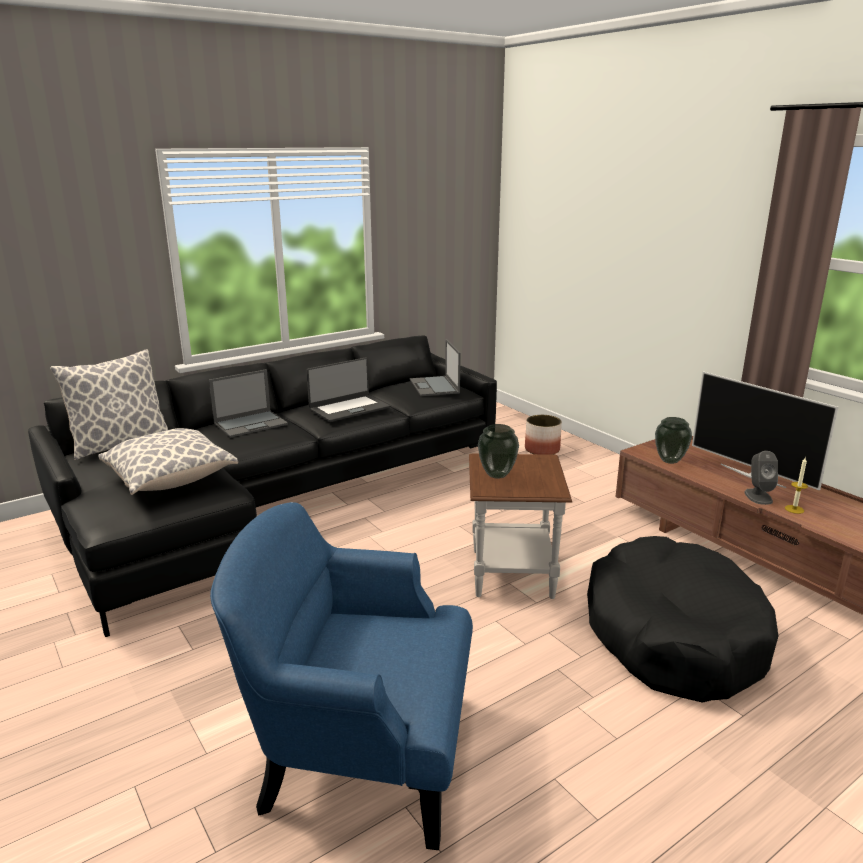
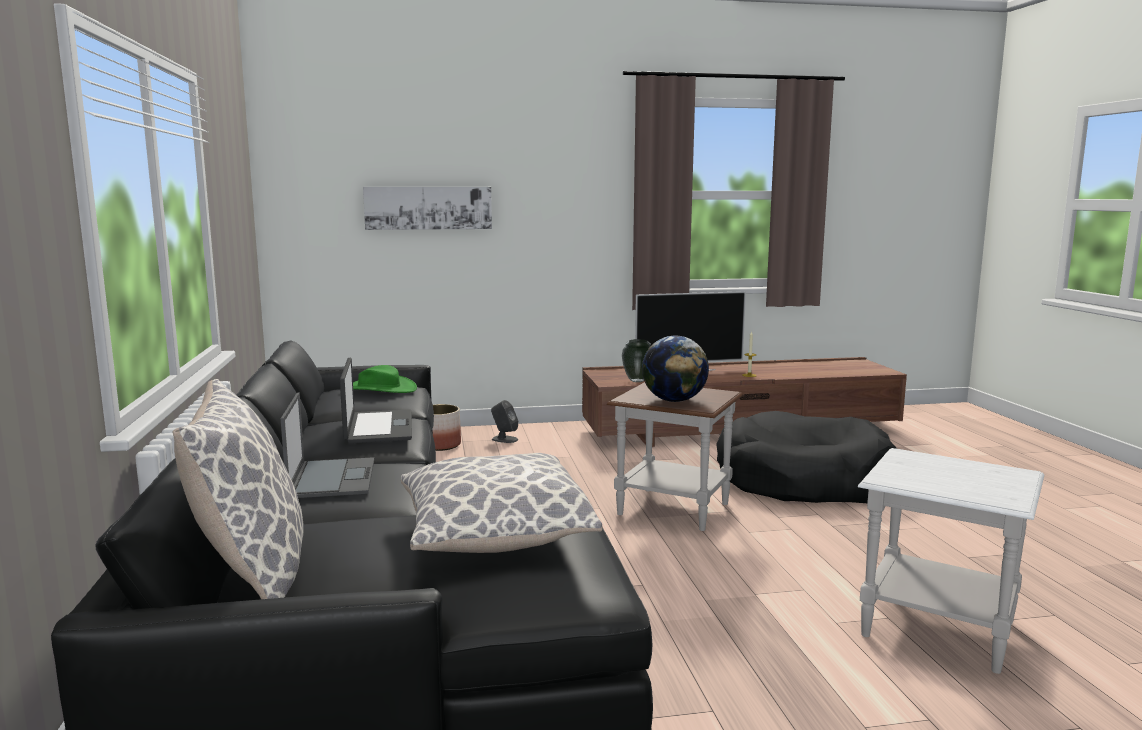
camera: 65 degrees left, 10 degrees down
blue armchair [210,502,473,850] -> white side table [858,448,1044,674]
laptop [410,339,461,396] -> green hat [353,365,417,393]
vase [478,424,519,479] -> globe [642,336,709,402]
grey speaker [744,451,778,505] -> grey speaker moved to [491,400,518,443]
none -> picture [363,187,492,230]

